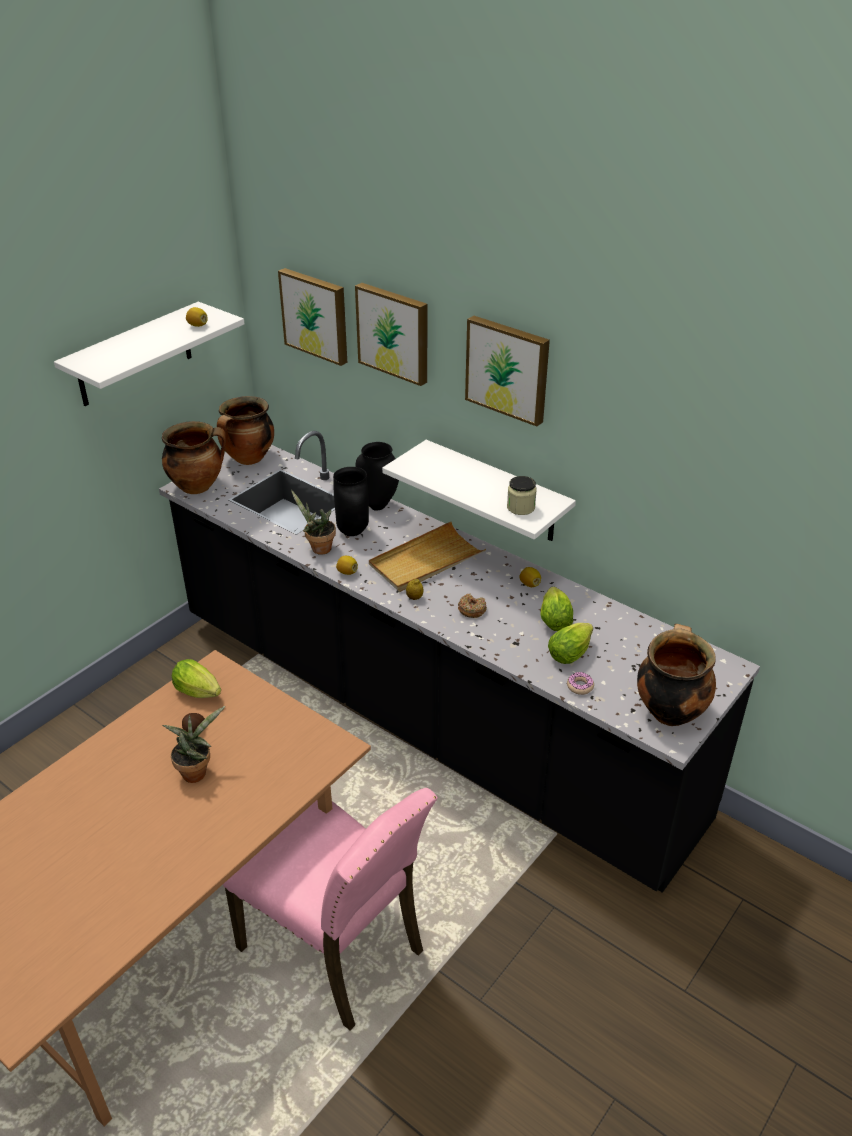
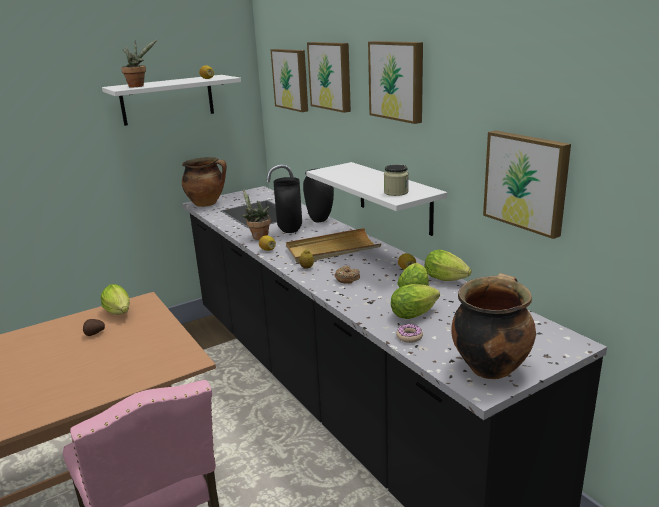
camera: 20 degrees right, 15 degrees down
potted plant [162,706,225,783] -> potted plant moved to [121,40,157,87]
cooking pot [217,396,274,465] -> none
none -> lettuce [424,250,472,281]
none -> picture [483,130,571,239]

